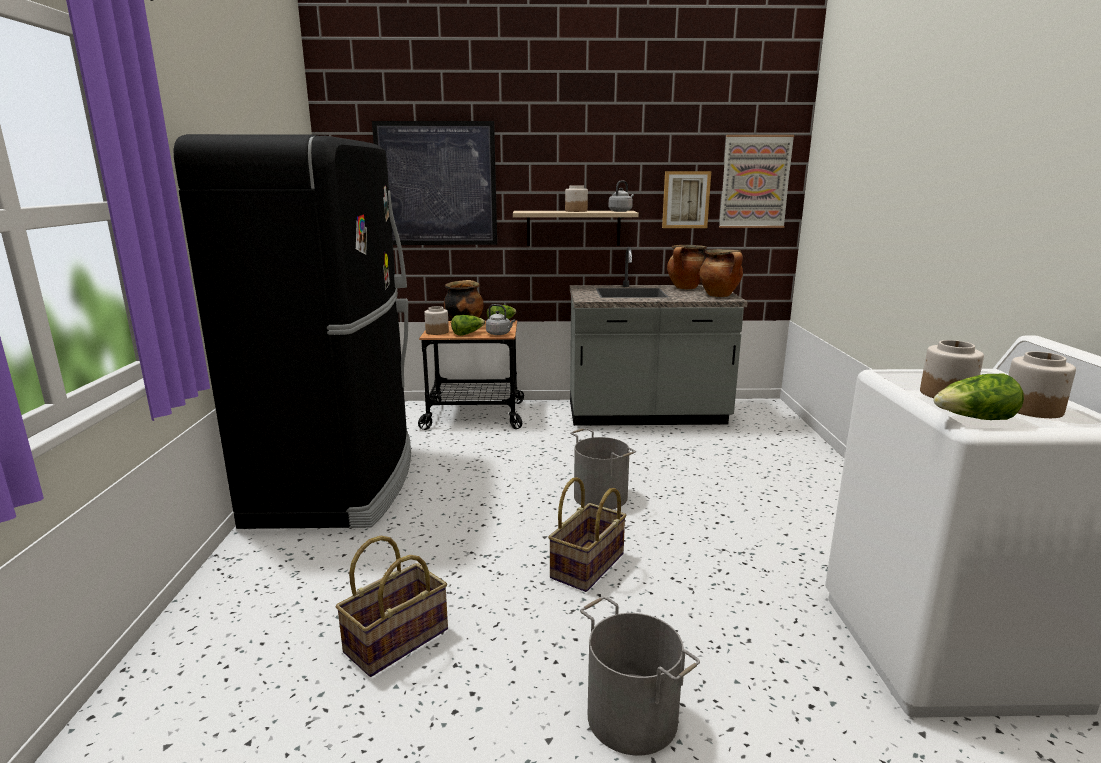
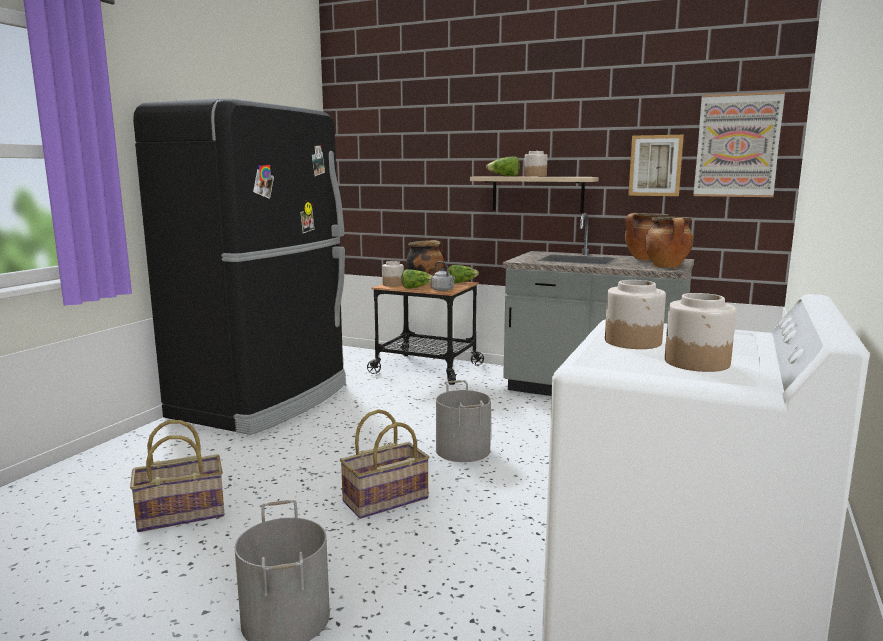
camera: 25 degrees right, 5 degrees down
picture [372,121,497,245] -> none
grey kettle [609,181,634,212] -> none
lettuce [934,374,1024,420] -> lettuce moved to [486,157,520,176]

